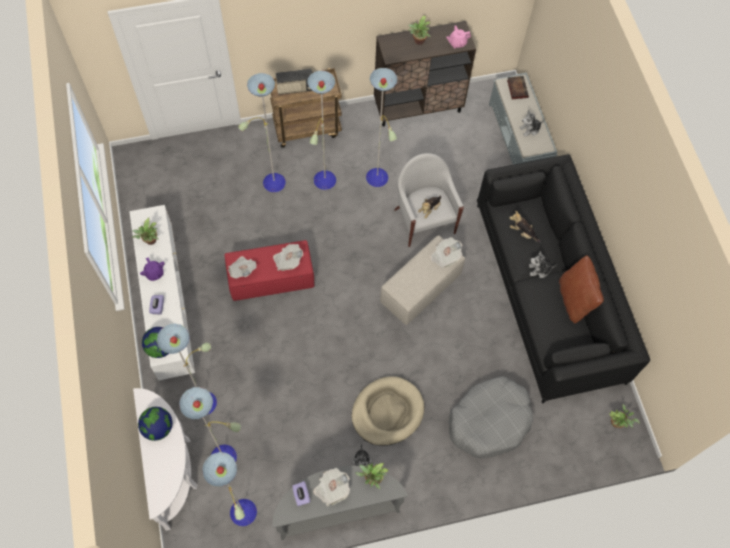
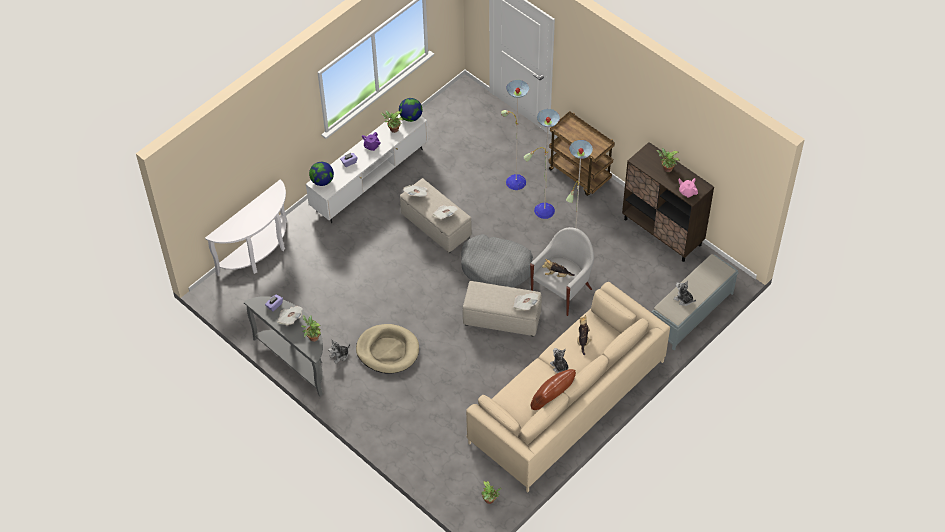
camera: 60 degrees right, 10 degrees down
globe [138,407,173,441] -> globe moved to [399,98,422,122]
floor lamp [157,324,257,526] -> none
red ottoman [224,240,314,301] -> beige ottoman [400,178,472,253]
radio [276,69,312,95] -> none
grey dog bed [449,376,533,459] -> grey dog bed moved to [461,234,533,288]
black sofa [477,154,650,403] -> beige sofa [466,282,670,493]
book [507,76,529,99] -> none

